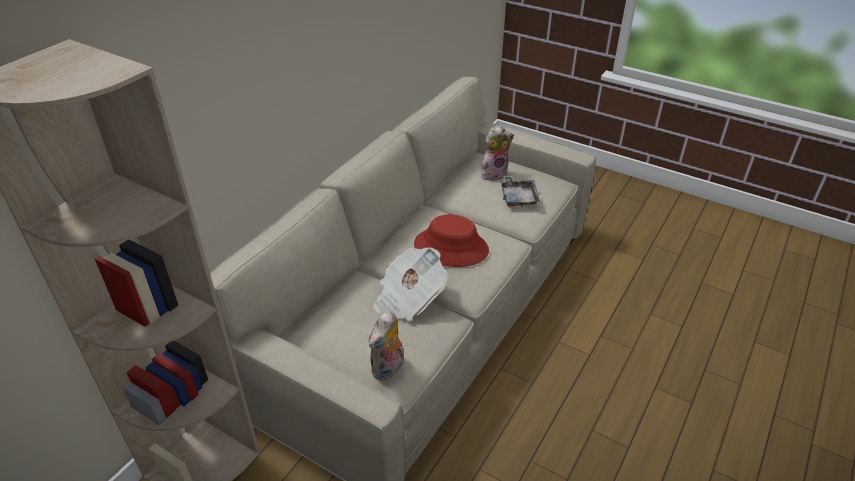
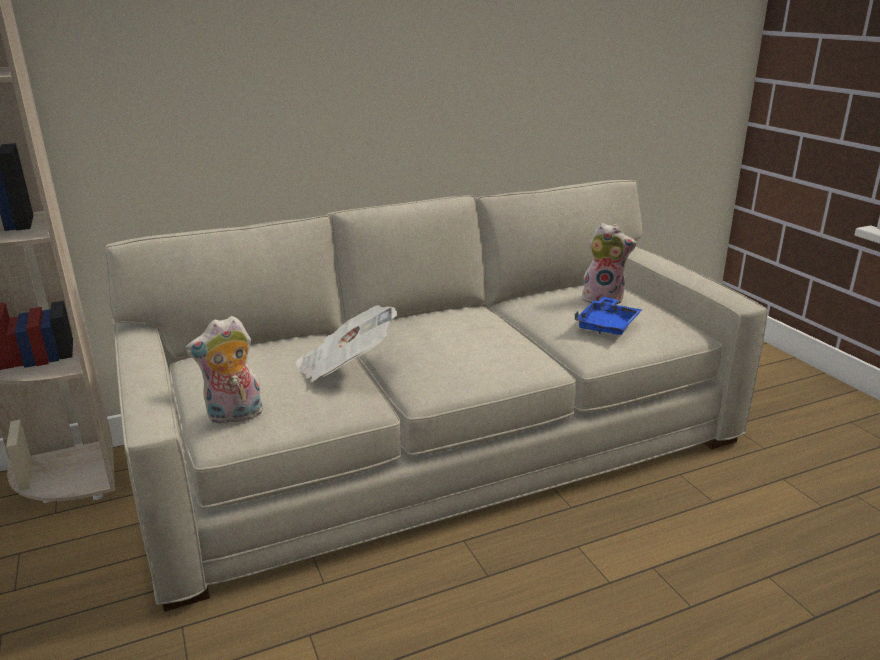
camera: 35 degrees right, 15 degrees down
red hat [414,214,489,267] -> none
grey tray [501,175,540,207] -> blue tray [574,297,643,335]

